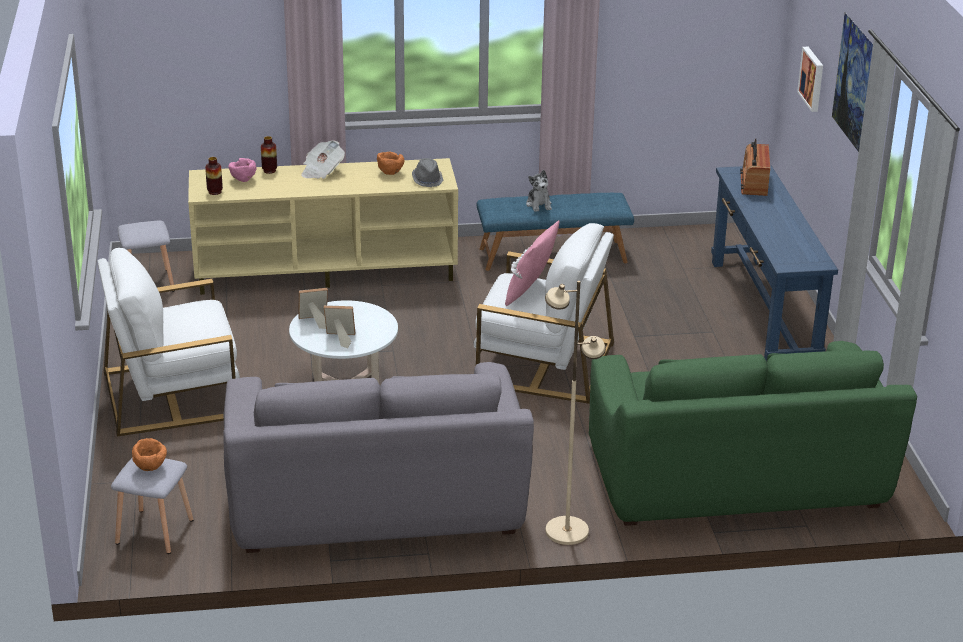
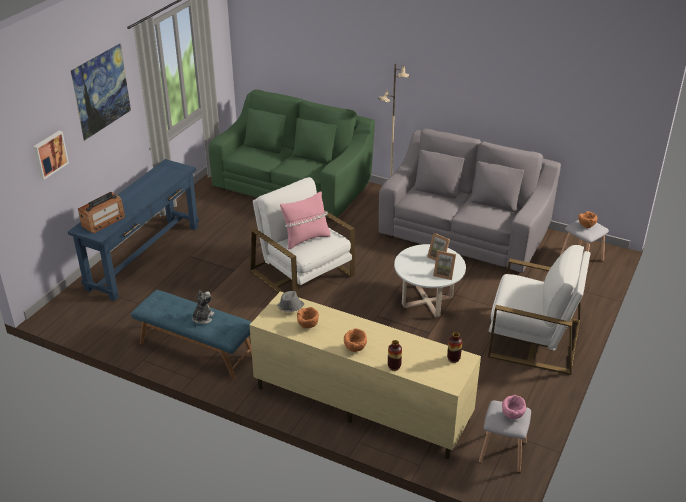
camera: 145 degrees left, 5 degrees up
pink bowl [228,158,256,182] -> pink bowl moved to [502,395,526,419]
newspaper [301,140,345,179] -> orange bowl [344,328,367,352]

